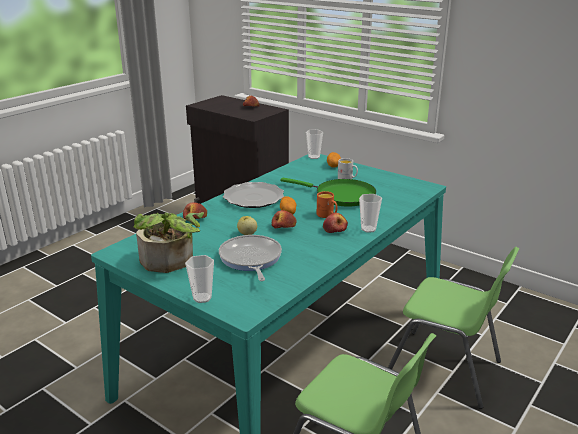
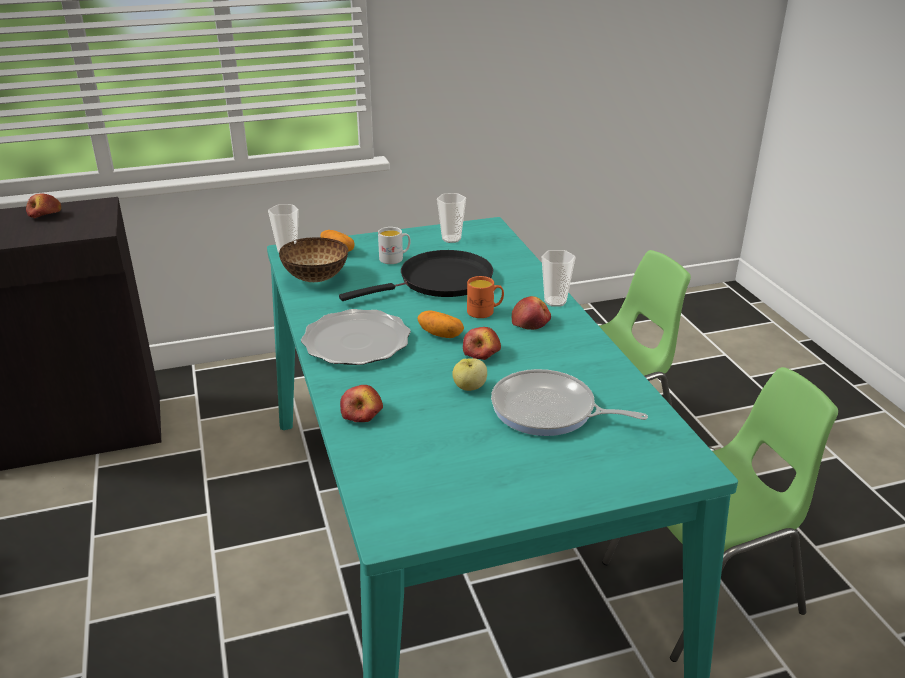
camera: 55 degrees left, 5 degrees up
potted plant [133,212,204,273] -> none
cup [185,255,214,303] -> cup moved to [437,193,466,243]
green frying pan [280,178,376,207] -> black frying pan [339,250,493,301]
none -> bowl [279,238,348,282]

